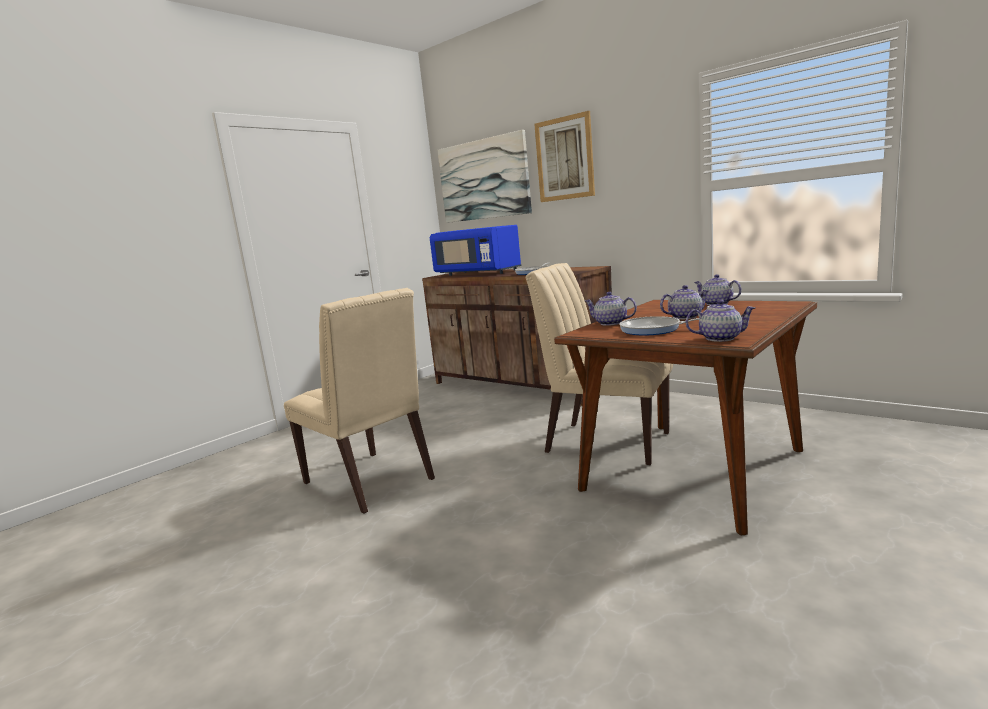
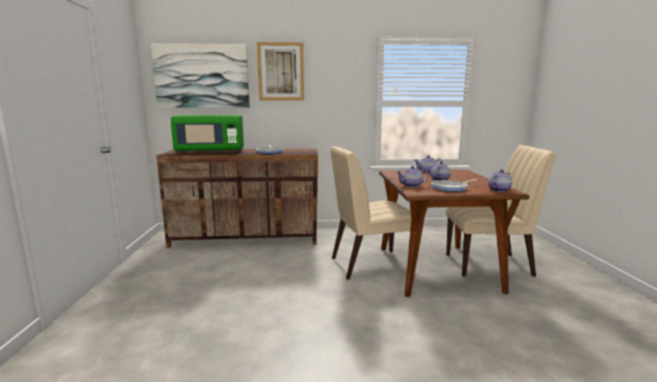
camera: 45 degrees left, 0 degrees up
beige chair [284,288,435,514] -> beige chair moved to [446,145,556,277]
blue microwave [430,225,522,276] -> green microwave [171,115,244,154]

